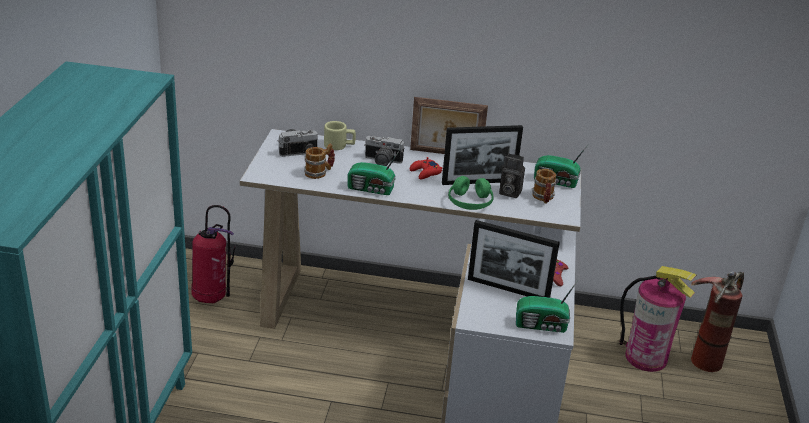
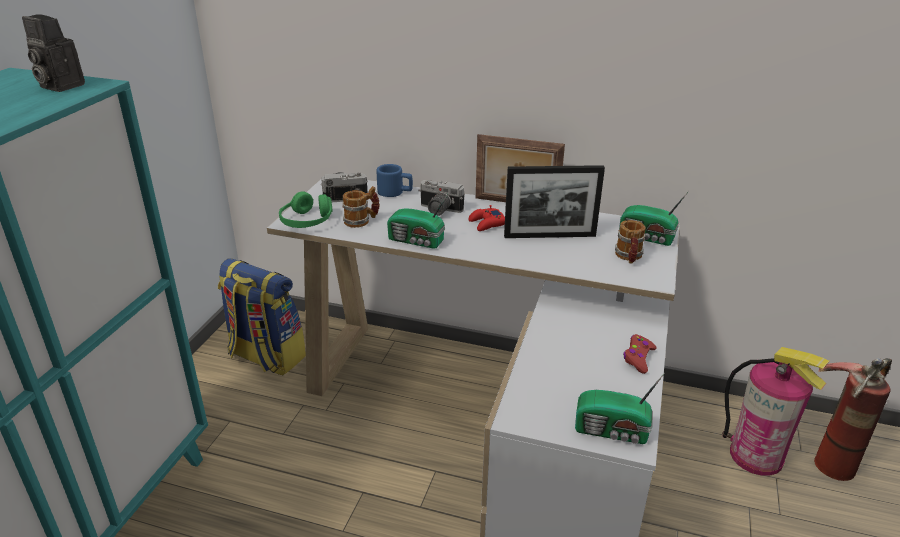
camera: 10 degrees right, 0 degrees up
fire extinguisher [191,205,236,303] -> backpack [218,258,306,376]
beige mug [324,121,356,150] -> blue mug [376,164,413,197]
green headphones [448,176,494,210] -> green headphones moved to [279,191,332,228]
picture frame [468,220,560,298] -> none
camera [499,153,525,198] -> camera moved to [22,14,85,92]

